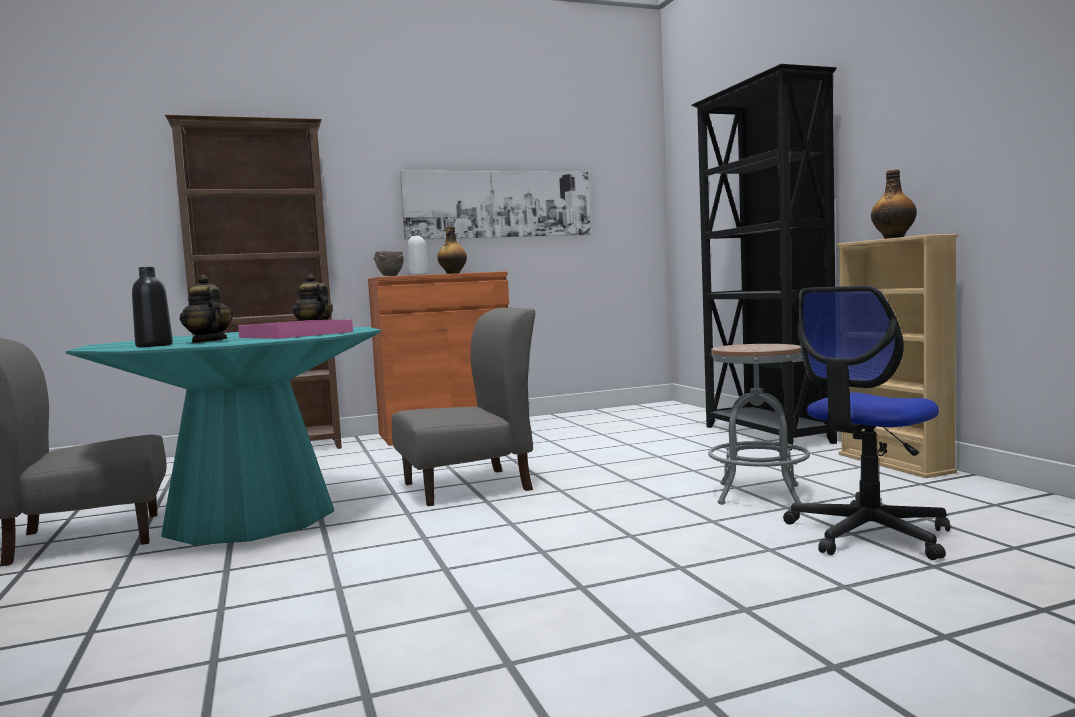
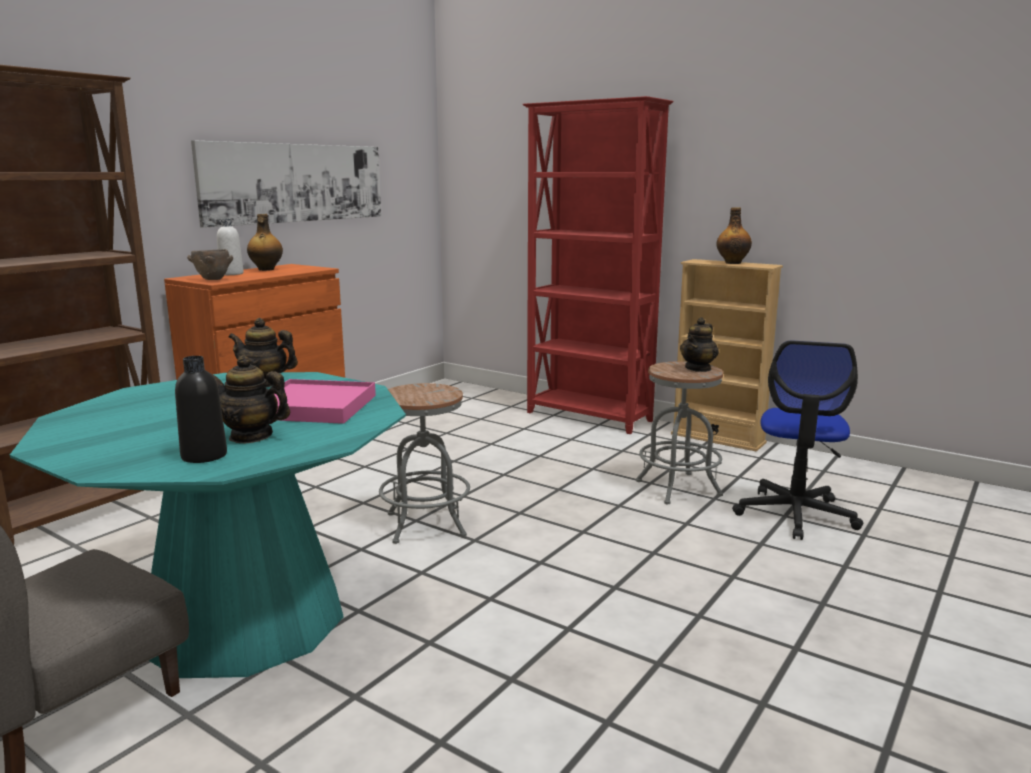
camera: 35 degrees left, 10 degrees up
grey chair [392,308,535,506] -> grey stool [379,383,470,544]
black bookcase [691,64,837,450] -> red bookcase [522,96,673,434]
none -> teapot [680,317,719,372]

